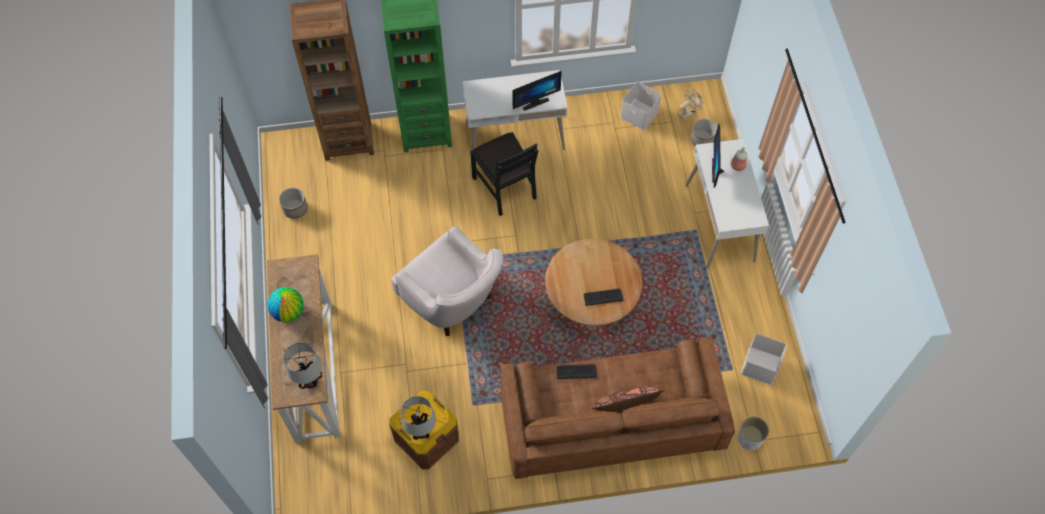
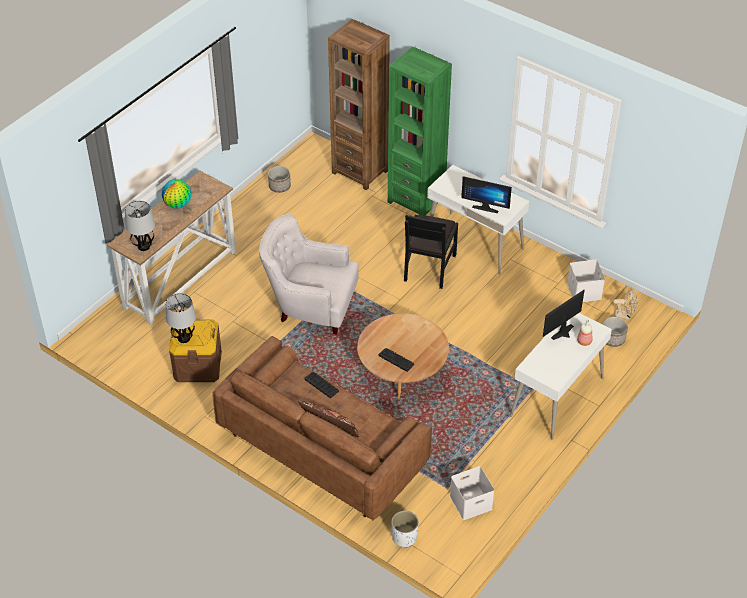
camera: 45 degrees right, 15 degrees down
white armchair [391,226,503,336] -> white armchair turned 105 degrees clockwise [259,214,359,335]

